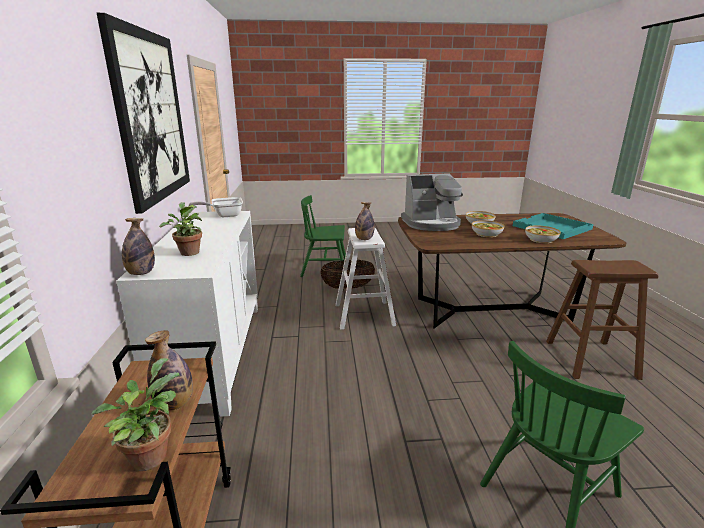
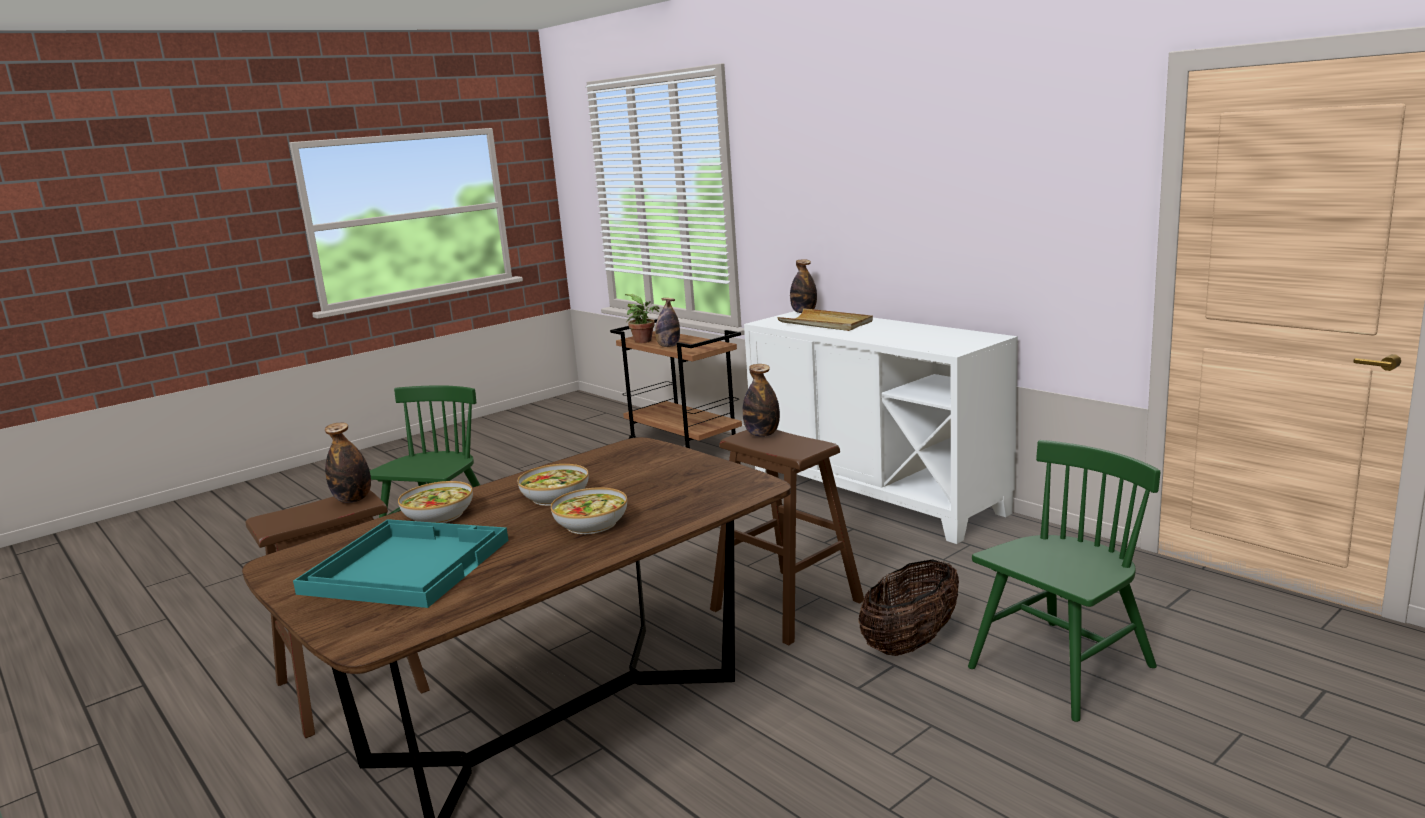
camera: 145 degrees right, 5 degrees down
picture [97,13,190,214] -> none
potted plant [159,202,202,256] -> beige tray [777,308,873,331]
frying pan [189,197,243,217] -> none
white stool [336,228,397,330] -> brown stool [710,430,864,645]
coffee machine [401,173,463,231] -> none
none -> bottle [325,423,371,503]

